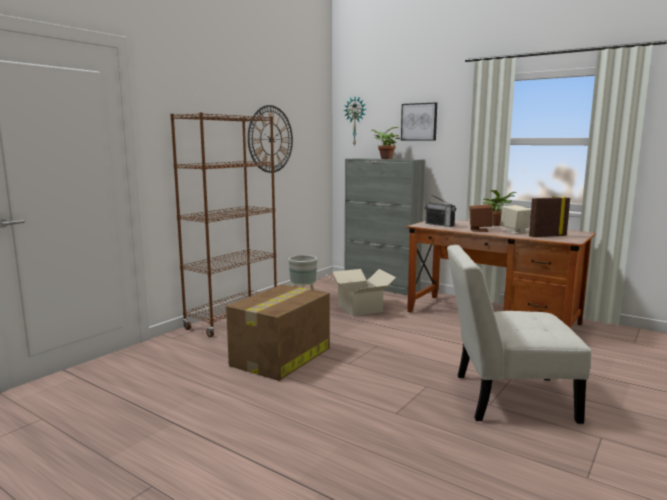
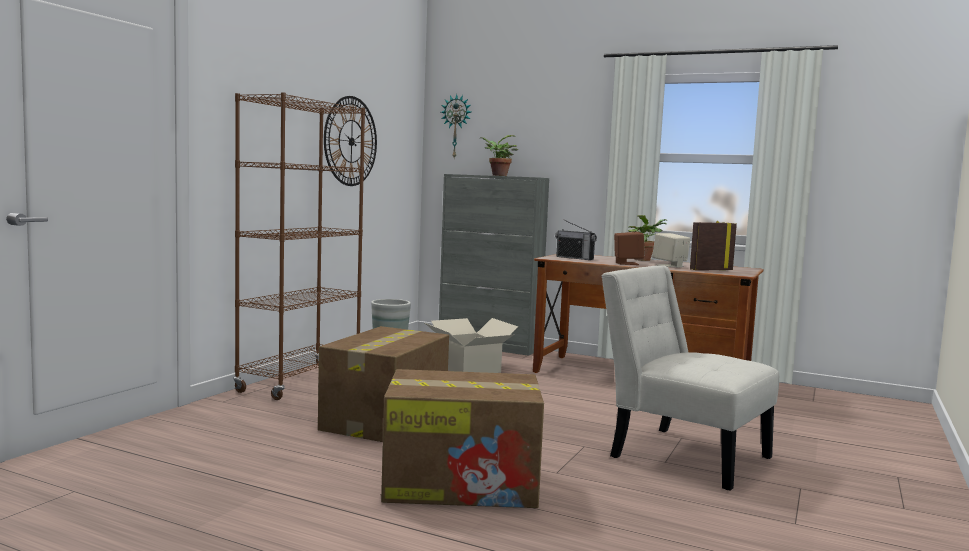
camera: 10 degrees left, 5 degrees down
picture [401,102,437,141] -> none
white chair [447,245,591,424] -> white chair turned 45 degrees clockwise [601,265,779,491]
none -> cardboard box [381,369,544,508]

